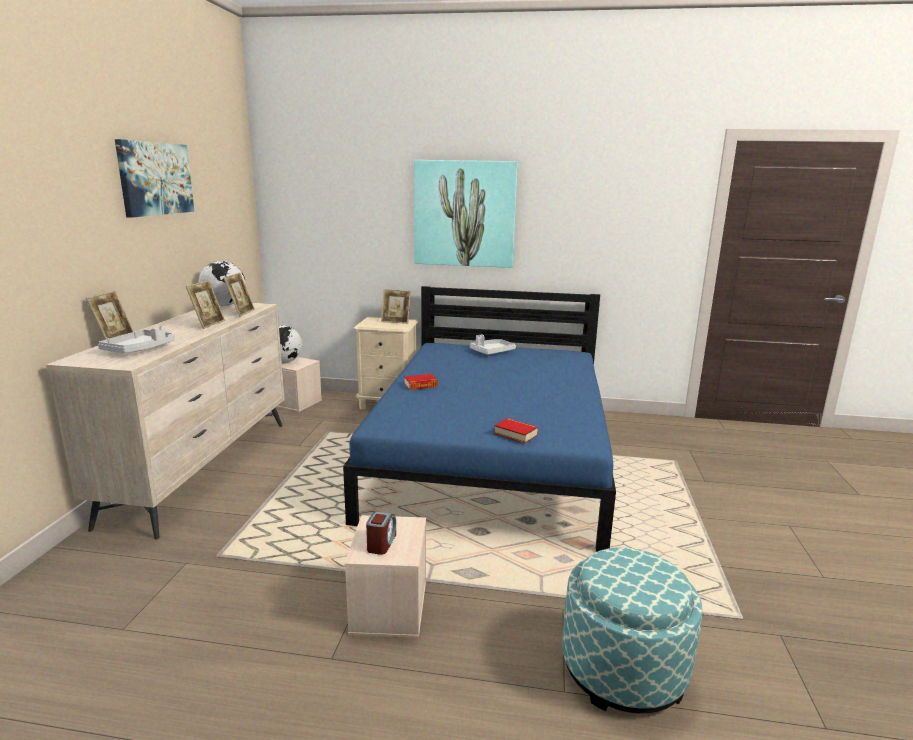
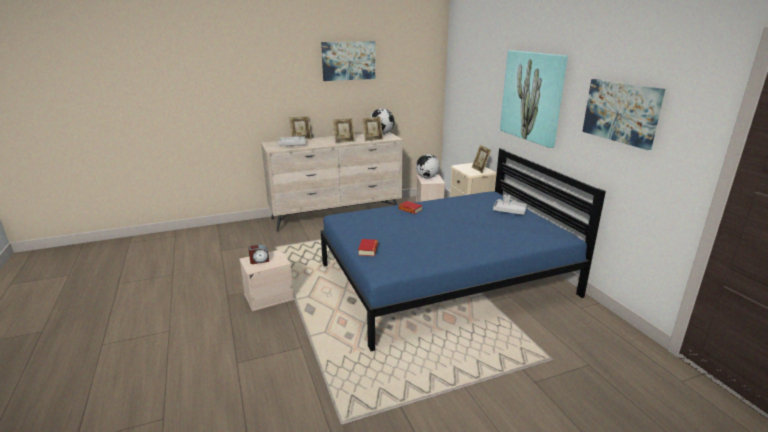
camera: 60 degrees right, 5 degrees up
ottoman [562,548,703,713] -> none
none -> picture [582,79,665,150]

